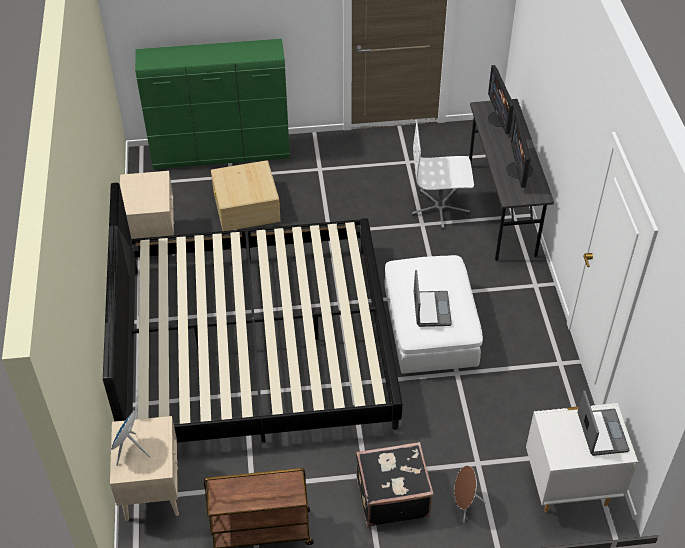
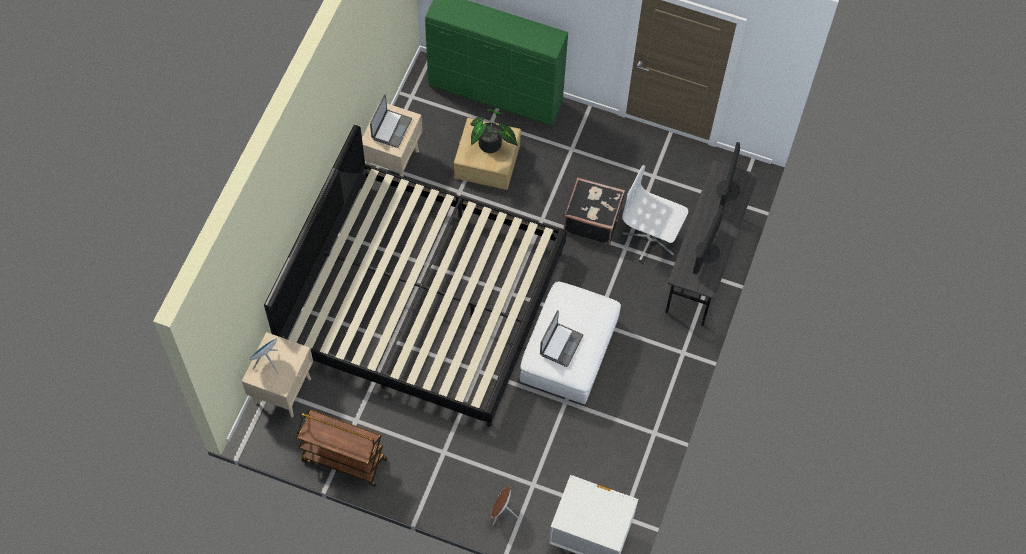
camera: 25 degrees right, 15 degrees up
black suitcase [356,442,434,527] -> black suitcase moved to [564,177,625,244]
laptop [578,391,629,456] -> laptop moved to [370,94,412,148]
none -> potted plant [470,109,517,153]

